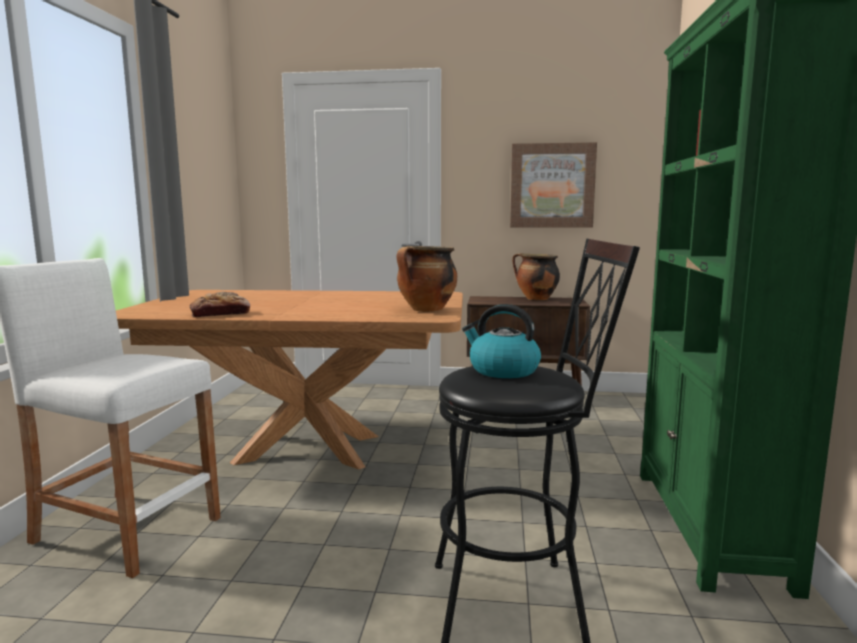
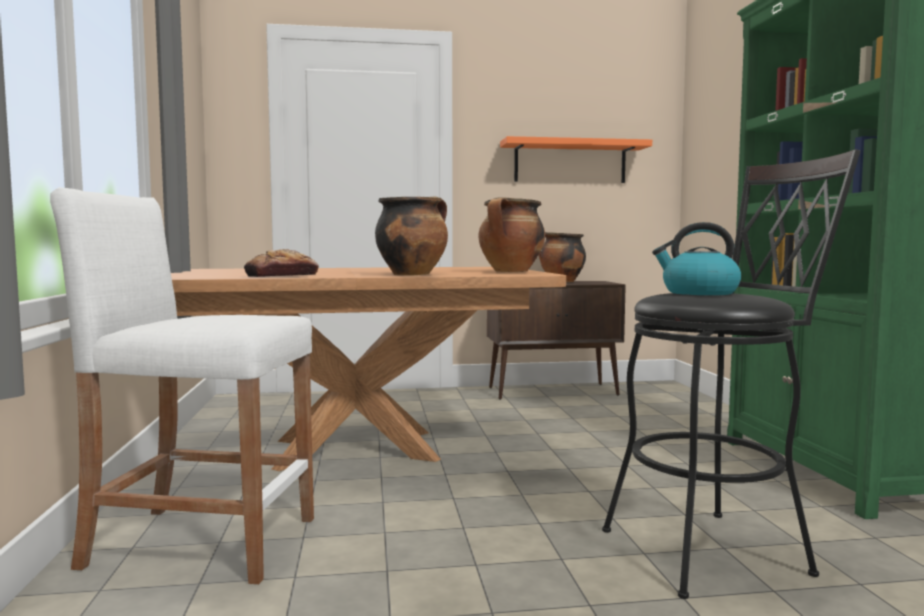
camera: 15 degrees left, 5 degrees down
picture [510,142,597,228] -> orange shelf [500,136,652,183]
none -> cooking pot [375,196,448,276]

